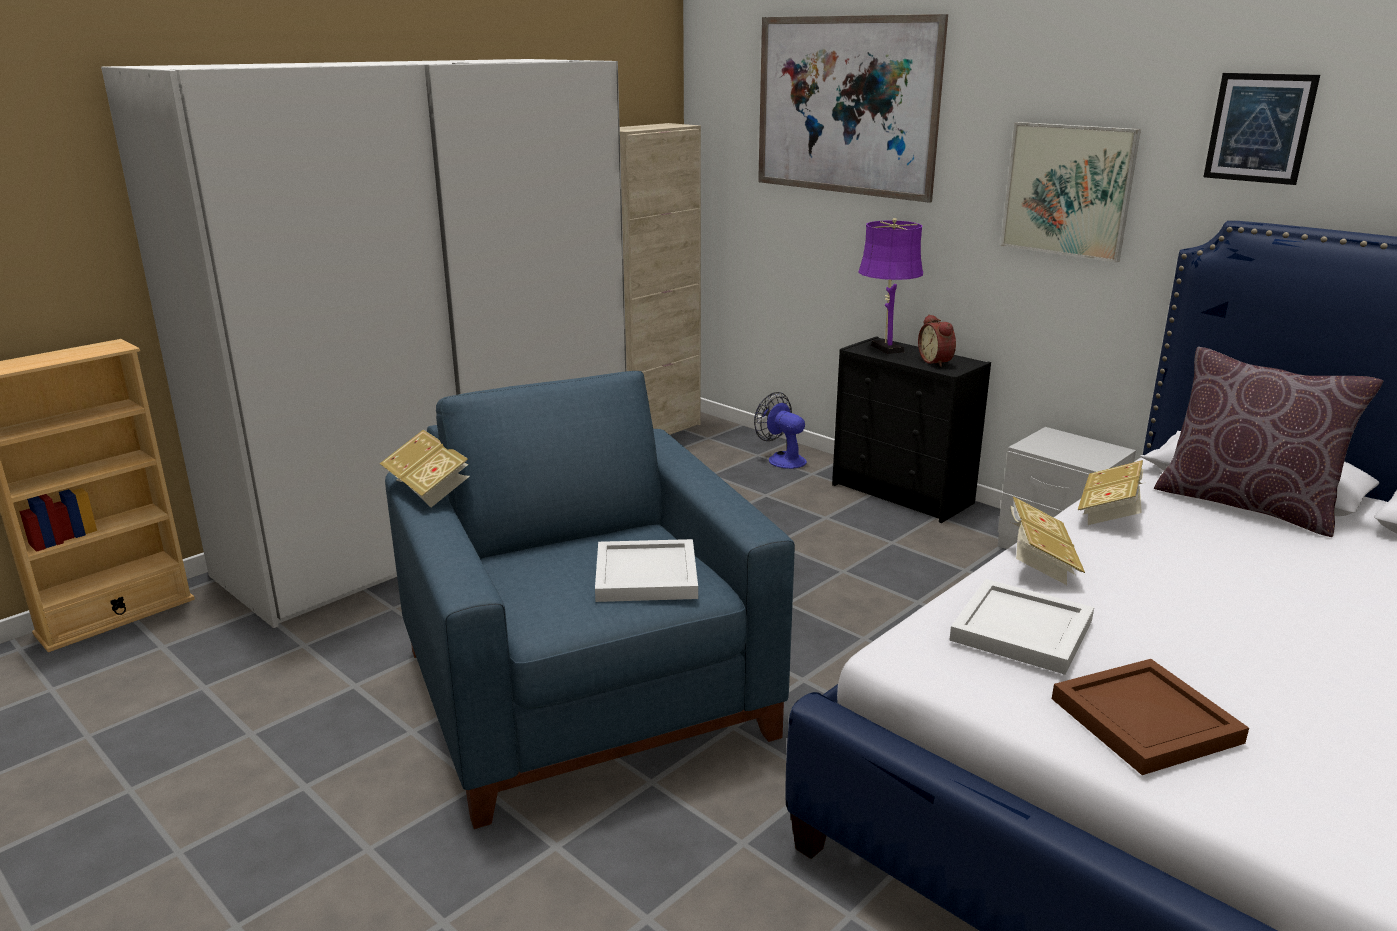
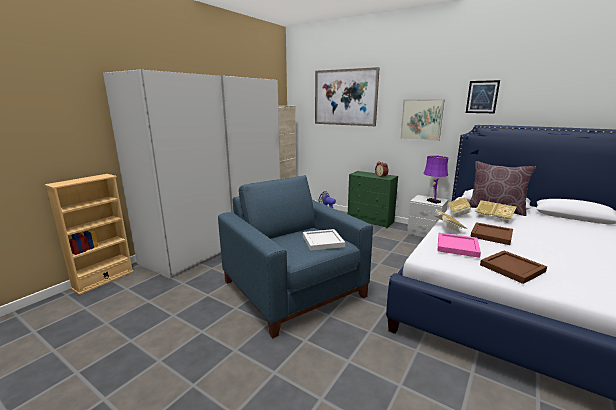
camera: 10 degrees left, 5 degrees down
book [380,430,470,507] -> book moved to [475,200,516,223]
black dresser [832,336,991,523] -> green dresser [348,171,398,228]
purple table lamp [858,218,923,354] -> purple table lamp moved to [423,155,448,204]
white tray [949,579,1094,675] -> pink tray [438,233,481,258]
none -> brown tray [470,222,513,245]

